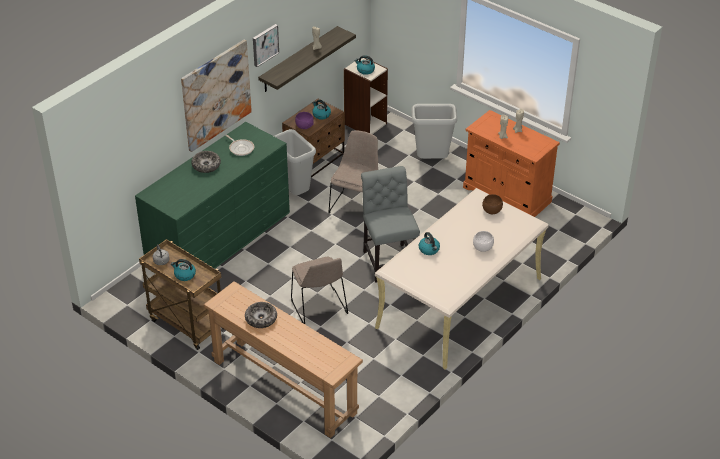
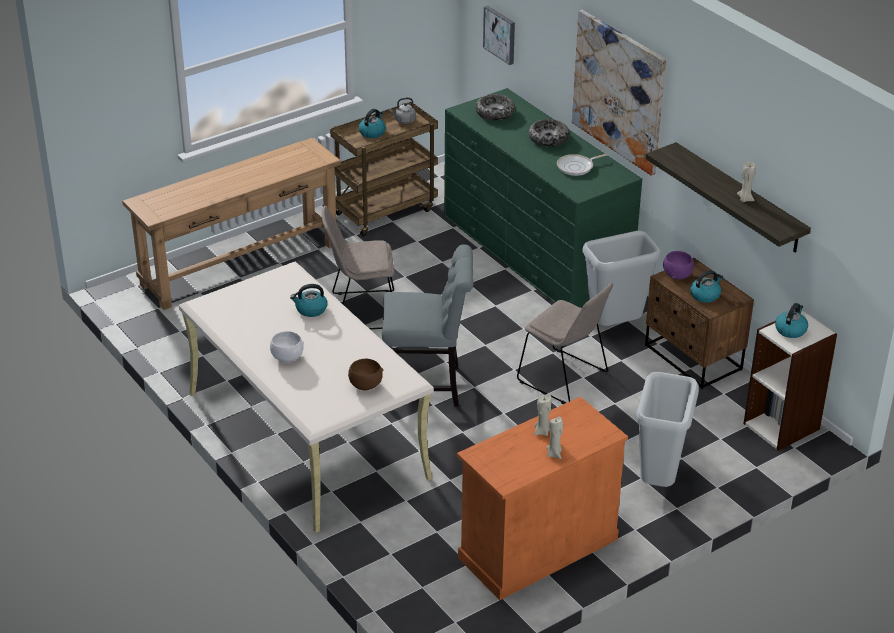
camera: 105 degrees right, 5 degrees down
bowl [245,302,277,328] -> bowl moved to [476,94,515,121]
picture [253,24,279,67] -> picture moved to [483,6,515,65]

